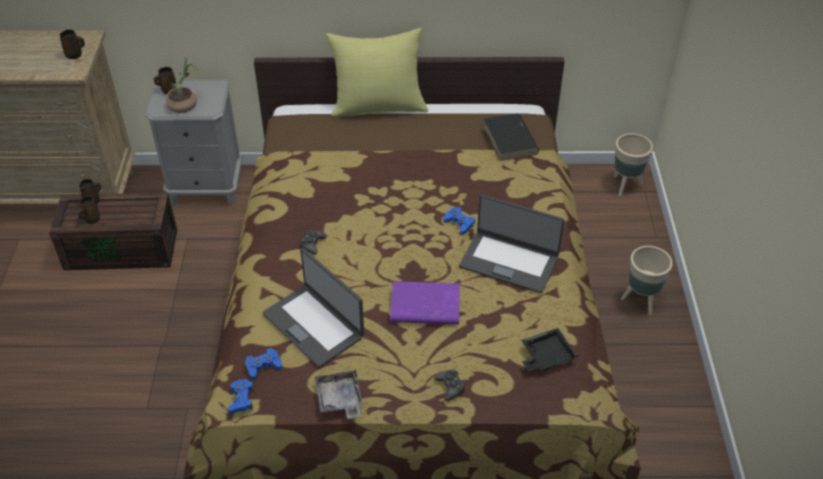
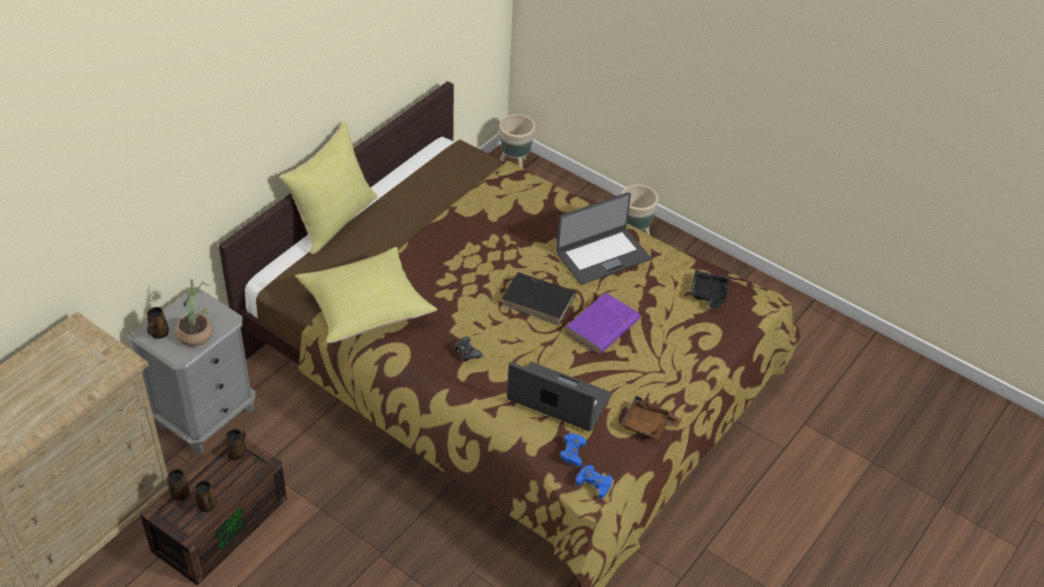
camera: 55 degrees left, 0 degrees up
brown mug [60,29,85,59] -> brown mug moved to [226,429,246,460]
laptop [262,248,364,368] -> laptop turned 150 degrees counterclockwise [507,362,612,431]
grey tray [315,368,363,419] -> brown tray [620,396,682,439]
black game controller [434,369,465,401] -> none
blue game controller [444,207,475,235] -> none
black book [483,113,539,161] -> black book moved to [501,272,576,325]
none -> yellow pillow [295,247,437,343]

